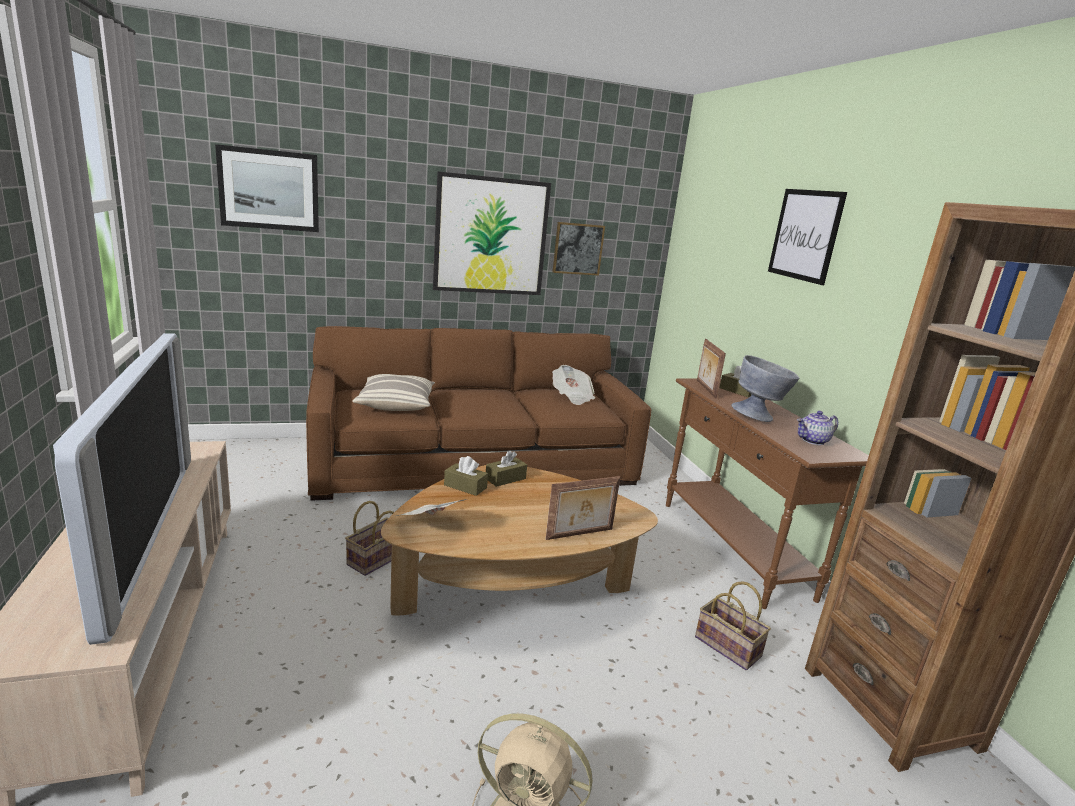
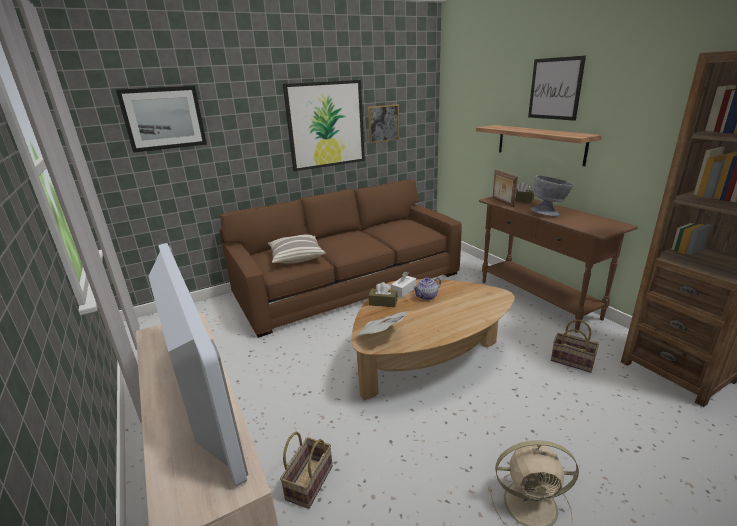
camera: 10 degrees left, 5 degrees up
basket [345,501,394,576] -> basket moved to [280,432,333,509]
brown tissue box [486,450,527,487] -> white tissue box [391,272,416,298]
picture frame [546,476,620,540] -> none
newspaper [552,365,595,405] -> none
teapot [797,411,838,445] -> teapot moved to [413,277,441,300]
none -> shelf [476,125,602,166]

